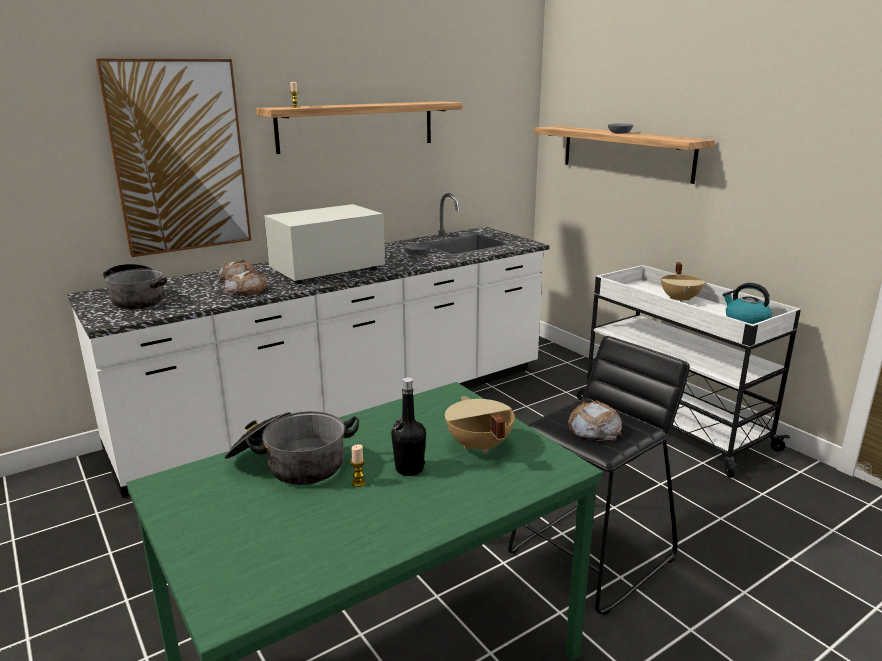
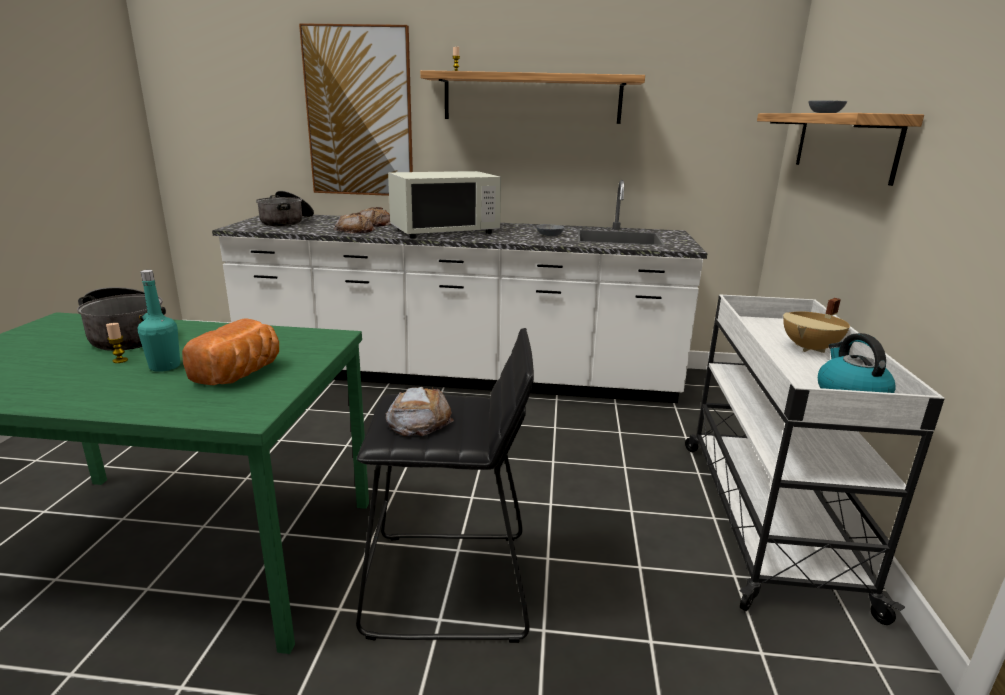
camera: 40 degrees right, 0 degrees up
white microwave [264,204,385,284] -> white microwave turned 150 degrees clockwise [388,171,501,238]
black bottle [391,377,426,476] -> turquoise bottle [138,270,180,372]
beige cooking pot [445,396,515,454] -> bread [182,318,279,385]

